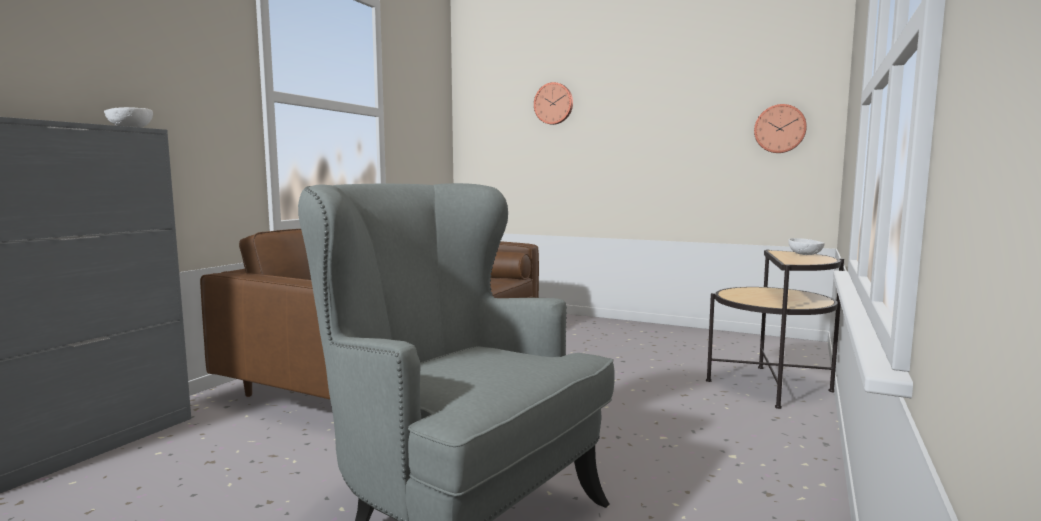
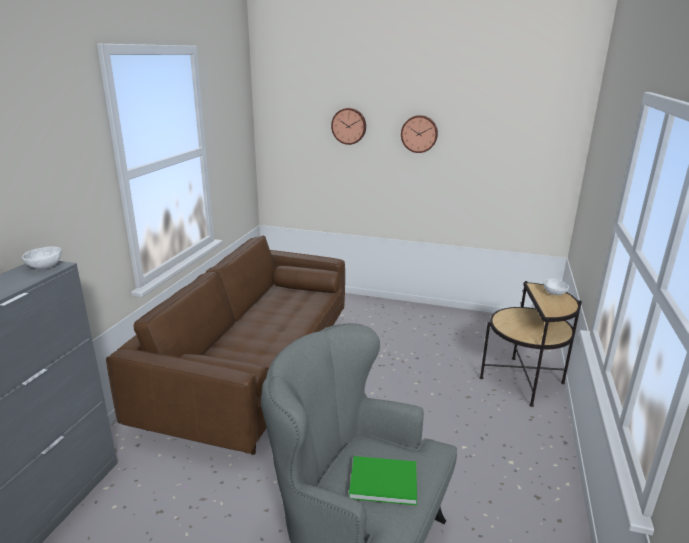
camera: 10 degrees left, 15 degrees up
wall clock [754,104,807,153] -> wall clock moved to [401,115,438,153]
none -> green book [349,456,417,505]

